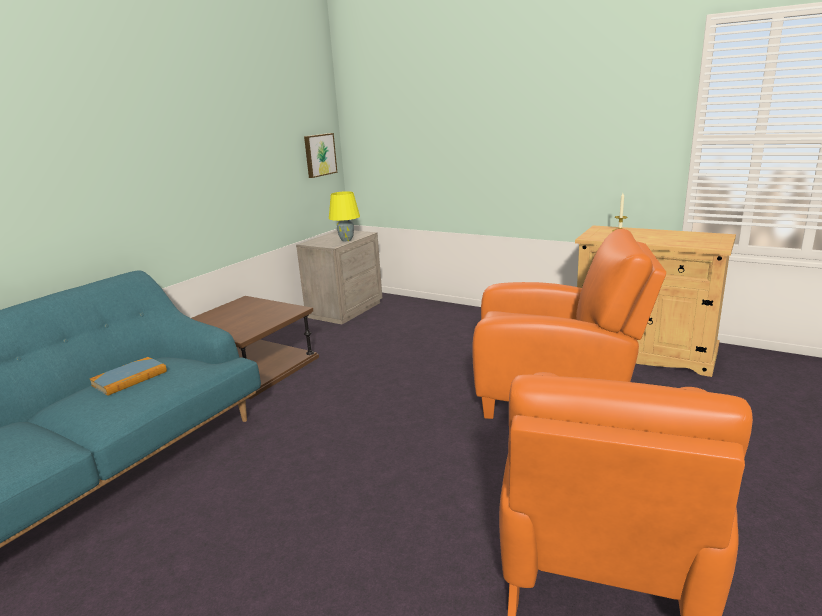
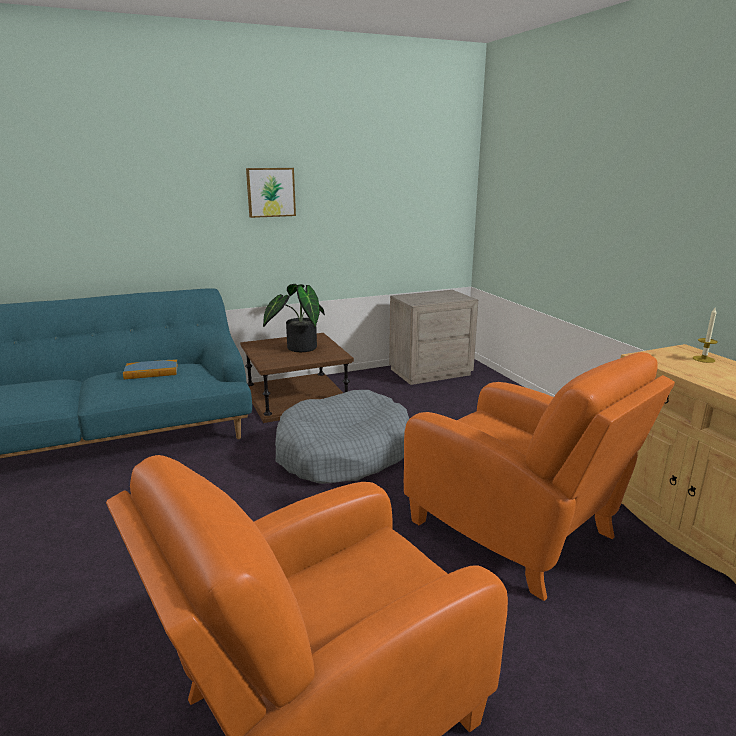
camera: 35 degrees right, 0 degrees up
picture [304,133,337,178] -> picture moved to [246,168,296,218]
yellow table lamp [329,191,360,241] -> none
none -> potted plant [263,284,325,352]
none -> grey dog bed [275,390,409,484]

